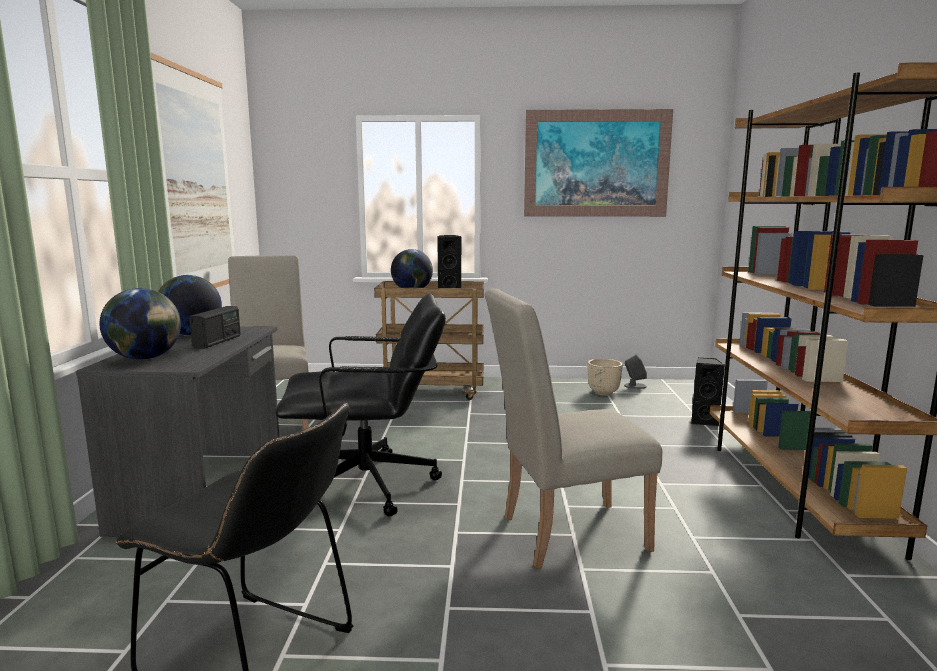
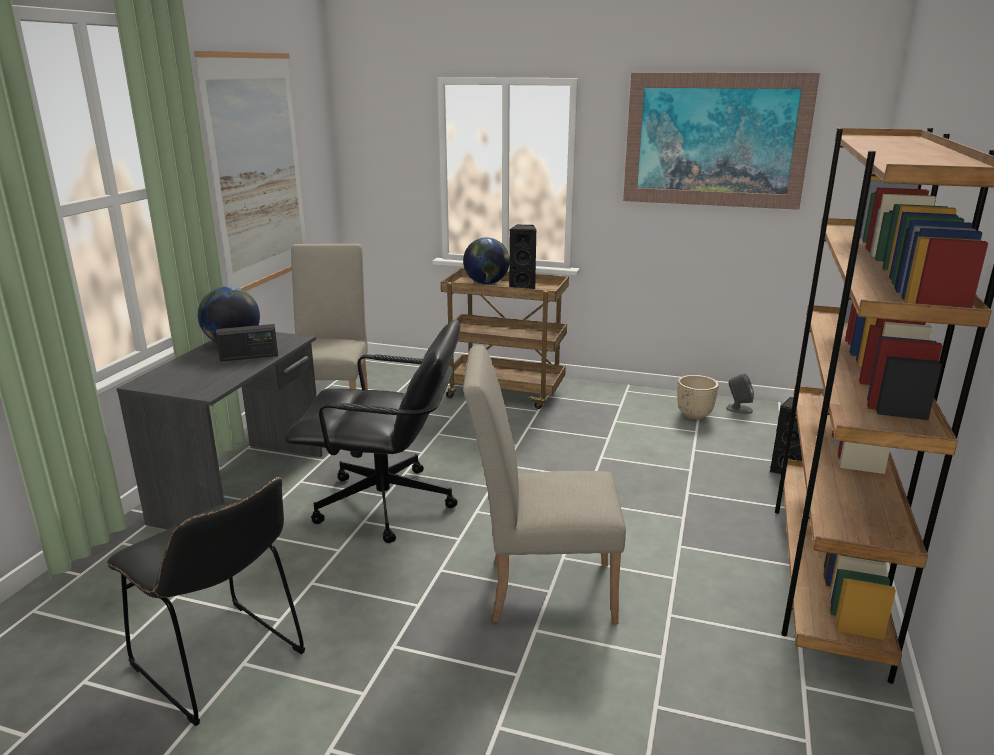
camera: 15 degrees right, 10 degrees up
globe [100,288,181,360] -> none
radio [189,306,241,349] -> radio turned 45 degrees clockwise [216,324,278,362]

